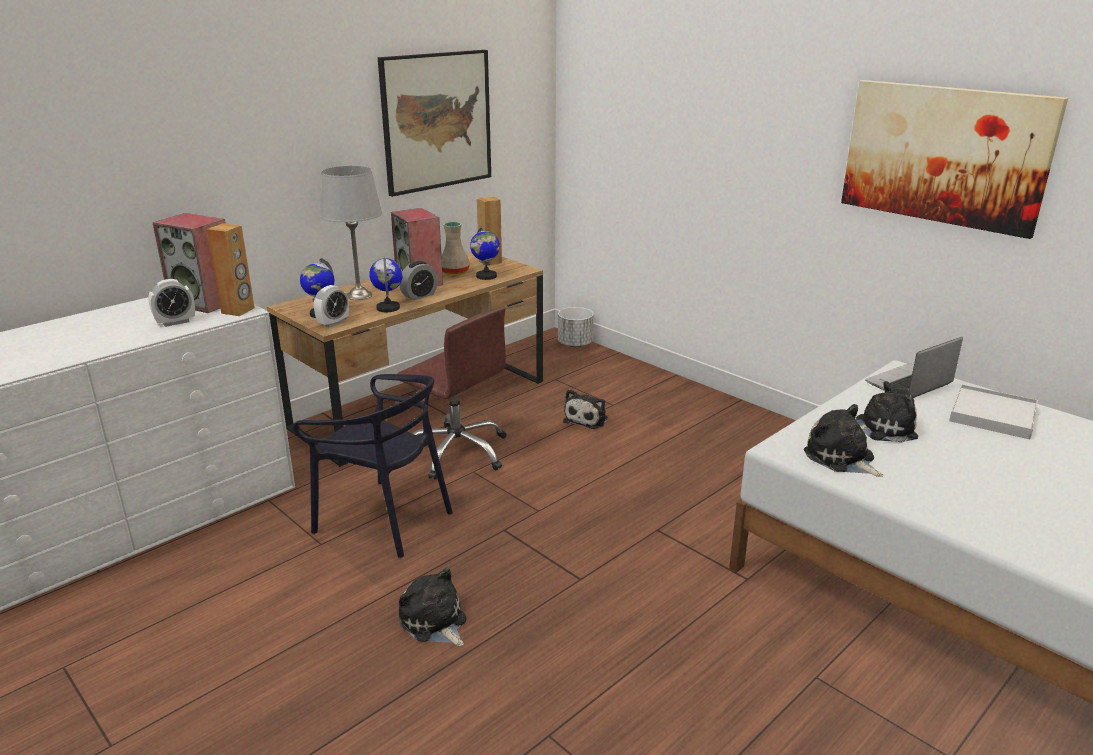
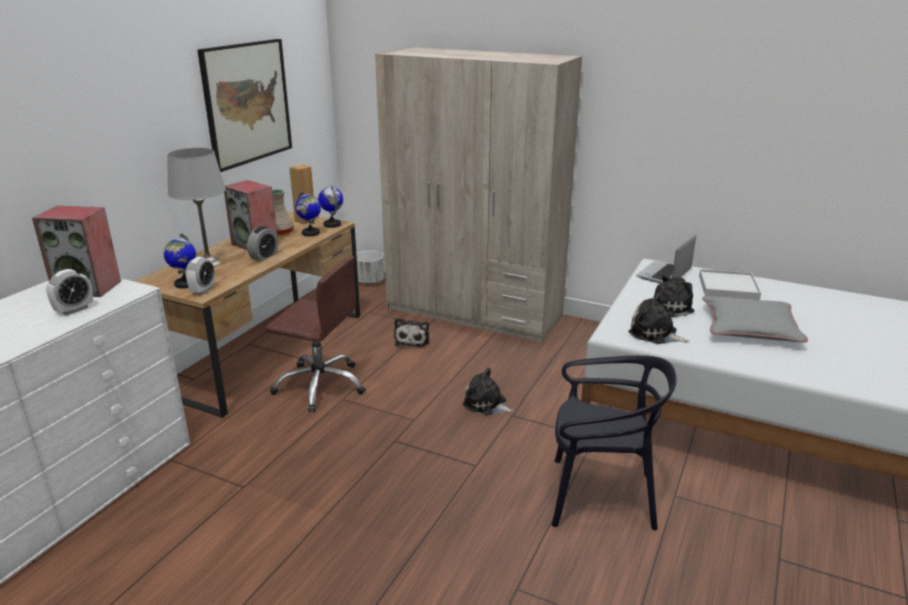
camera: 20 degrees left, 0 degrees up
brown speaker [206,223,255,316] -> none
black chair [293,374,453,558] -> black chair moved to [552,355,677,530]
globe [369,257,403,312] -> globe moved to [318,186,343,228]
plush toy [399,568,466,646] -> plush toy moved to [462,368,515,415]
picture [841,80,1068,239] -> none
none -> beige wardrobe [375,47,582,343]
none -> grey pillow [702,296,808,343]

